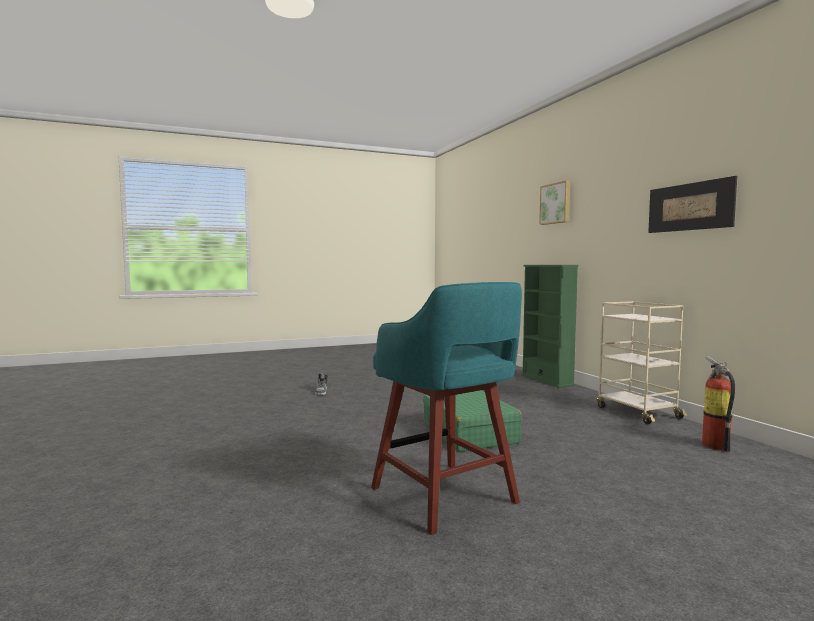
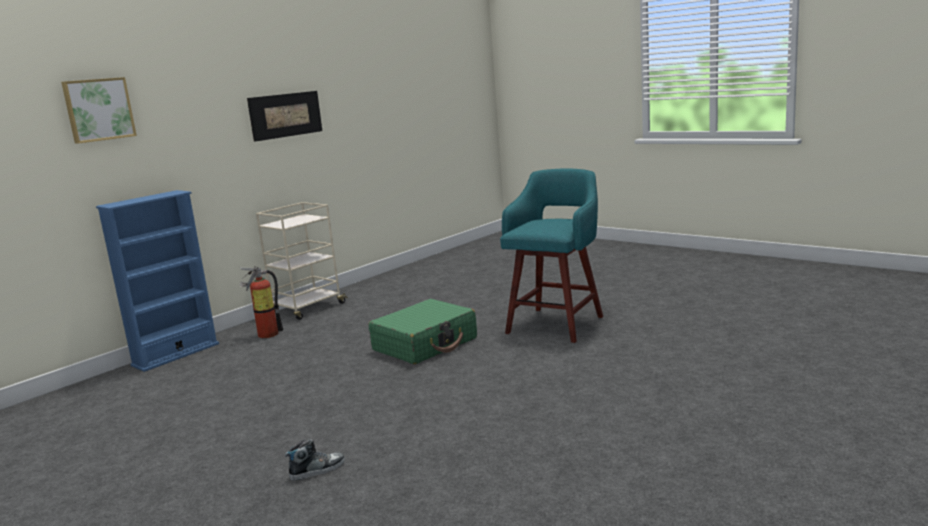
camera: 115 degrees left, 10 degrees up
green bookcase [521,265,579,388] -> blue bookcase [96,190,219,372]
fire extinguisher [702,356,735,451] -> fire extinguisher moved to [240,266,283,338]

